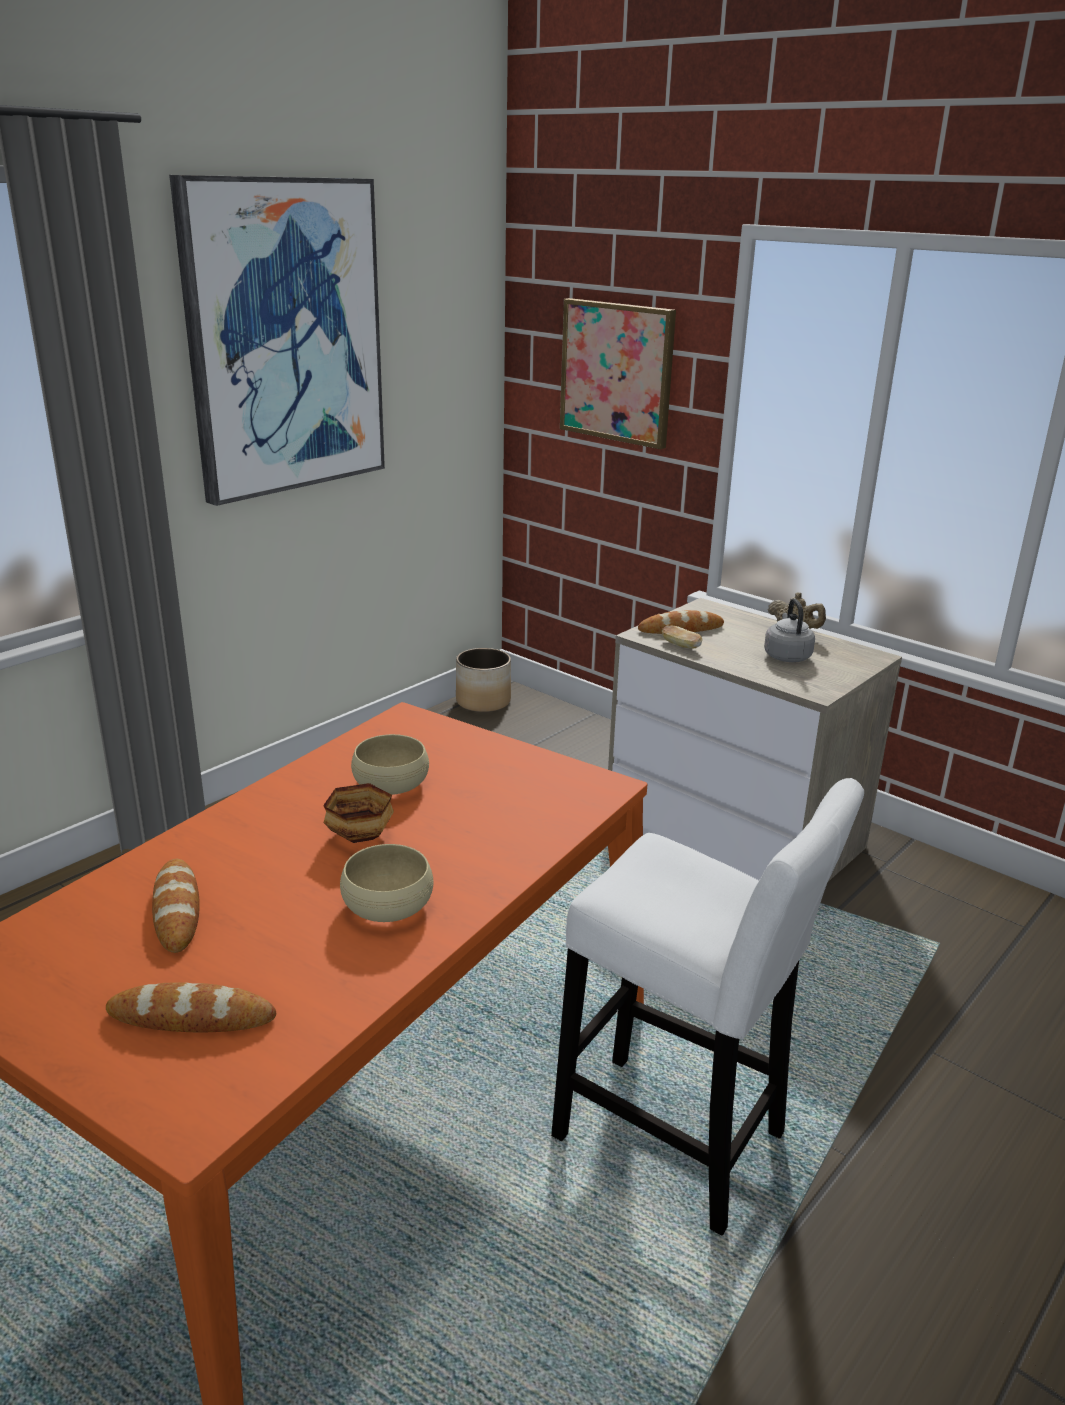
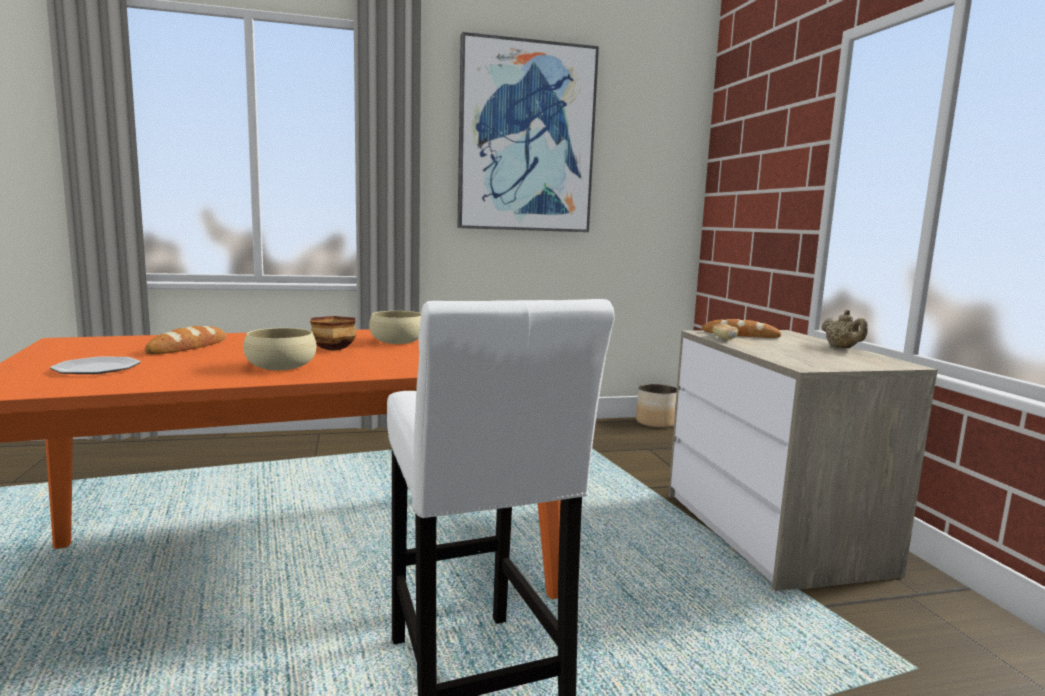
camera: 35 degrees right, 15 degrees down
bread [106,982,276,1032] -> plate [50,357,141,374]
picture [560,298,676,449] -> none
grey kettle [764,599,815,662] -> none

